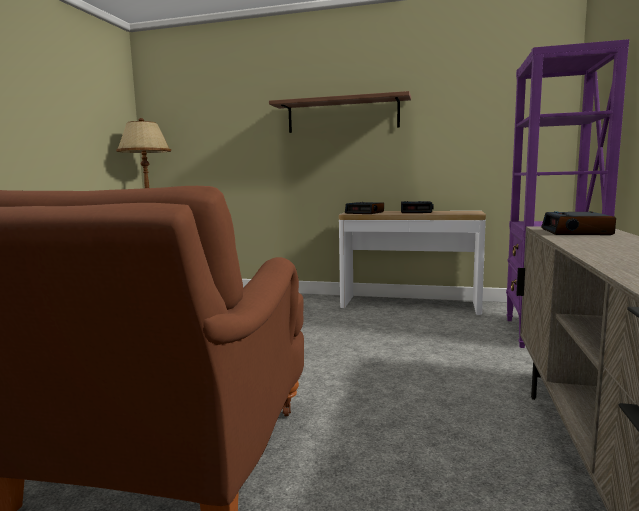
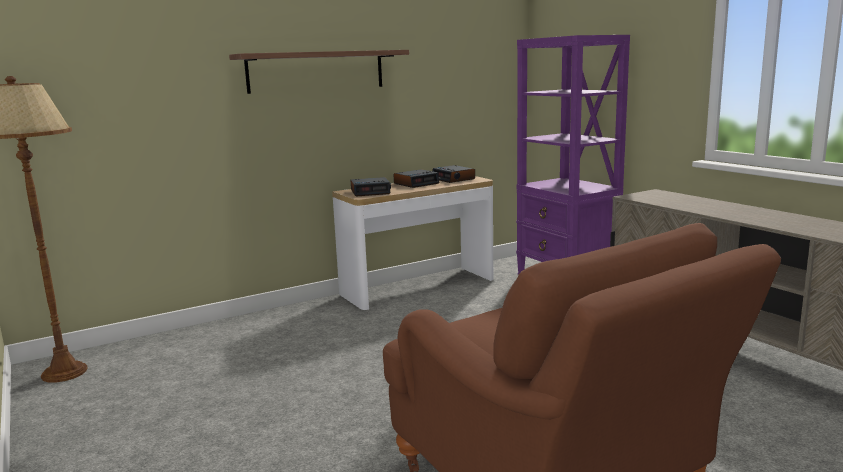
camera: 45 degrees left, 5 degrees up
alarm clock [541,211,616,235] -> alarm clock moved to [432,165,475,183]

